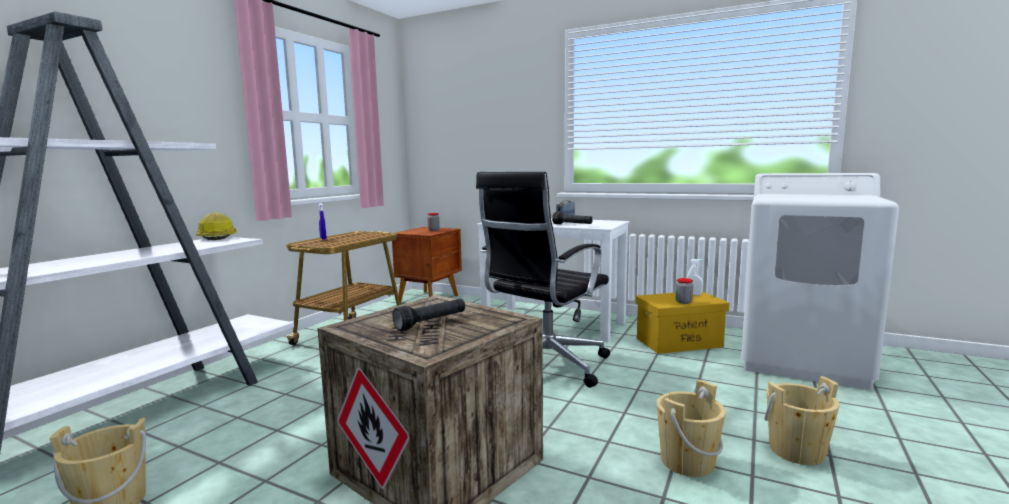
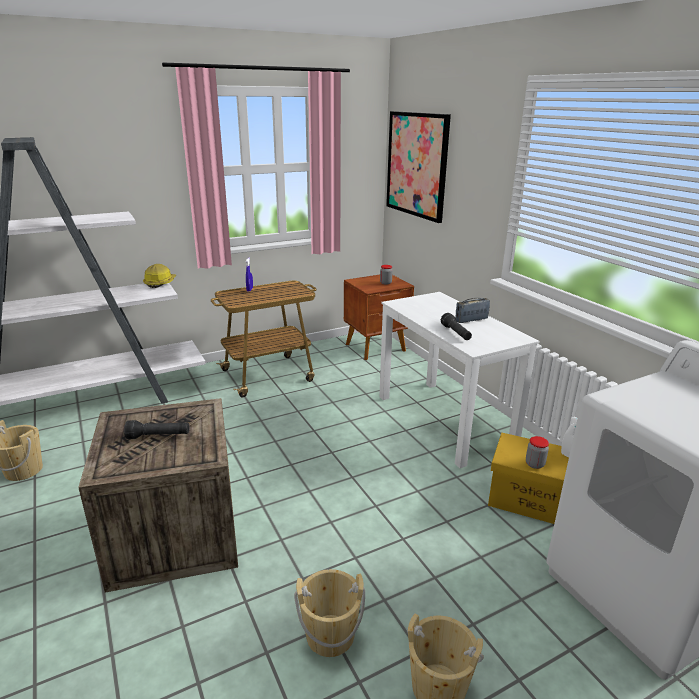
camera: 35 degrees right, 15 degrees up
black office chair [476,172,610,388] -> none
none -> picture [386,111,451,223]

